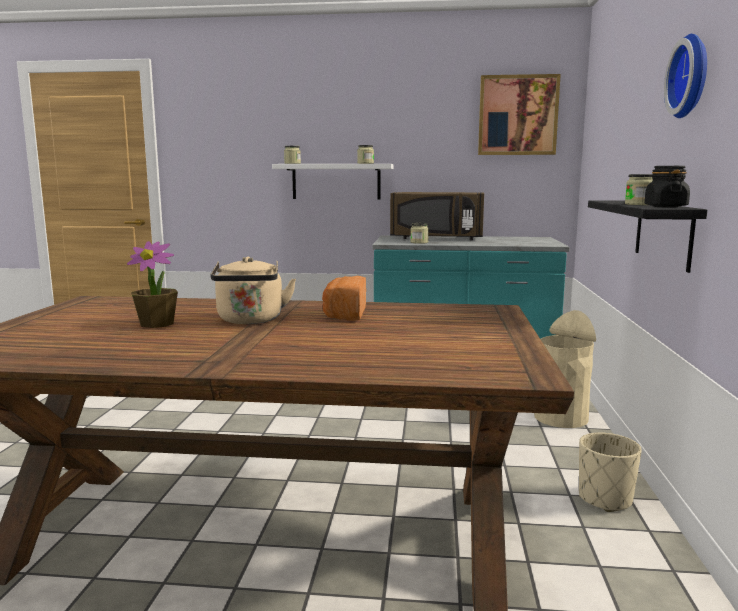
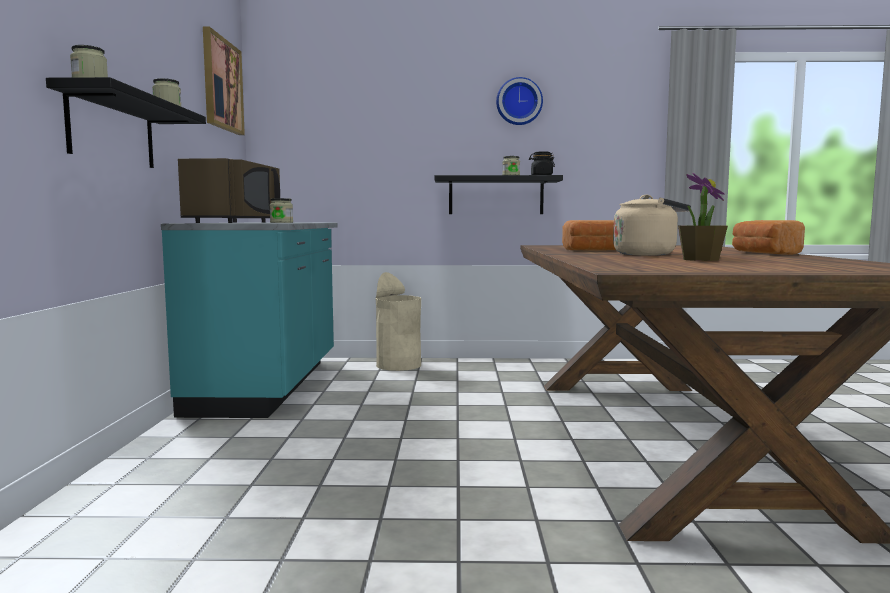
camera: 95 degrees left, 5 degrees down
white shelf [272,164,394,199] -> black shelf [46,77,206,168]
beige planter [579,432,642,512] -> none
none -> bread [732,220,805,255]

